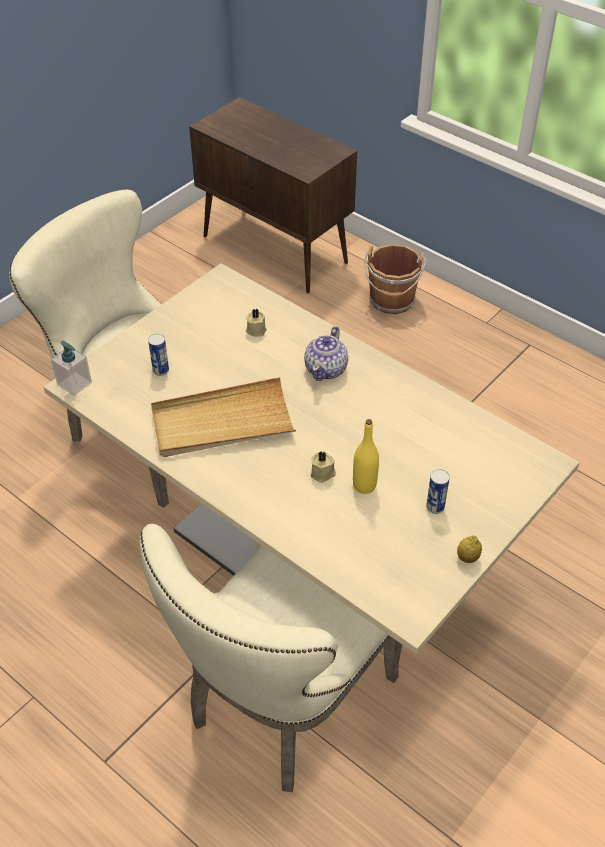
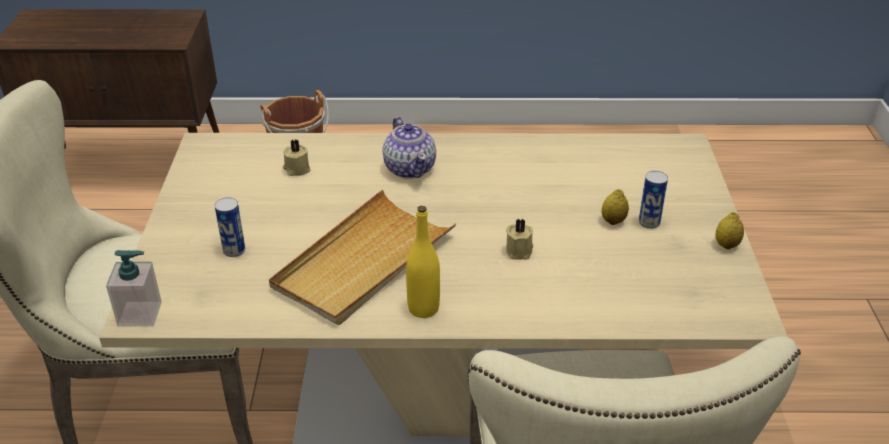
camera: 40 degrees left, 10 degrees down
yellow bottle [353,419,379,494] -> yellow bottle moved to [406,206,440,318]
none -> lemon [602,189,629,225]

